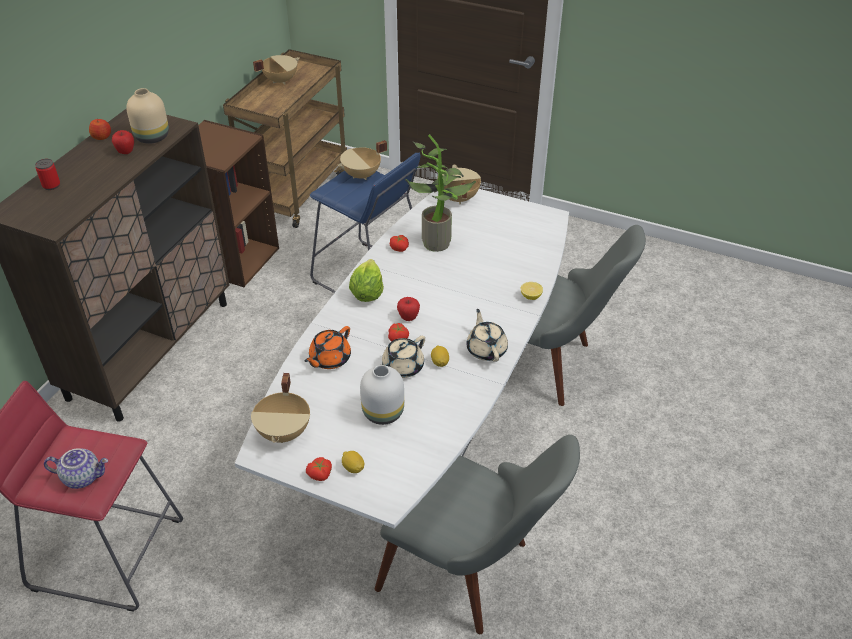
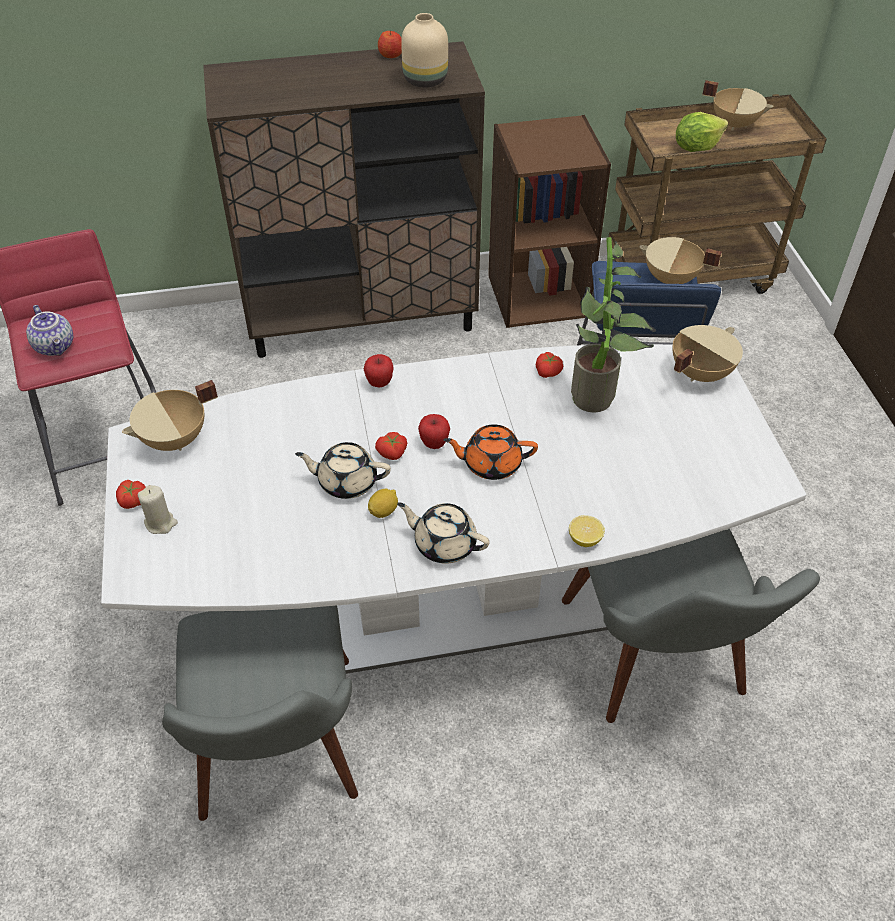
camera: 55 degrees right, 5 degrees up
can [35,159,60,190] -> none
apple [112,130,134,154] -> apple moved to [364,354,394,387]
orange teapot [305,326,351,369] -> orange teapot moved to [444,424,538,480]
lemon [342,451,364,473] -> beige candle [138,485,178,534]
lettuce [349,259,384,302] -> lettuce moved to [676,112,728,152]
white vase [360,365,404,425] -> none
beige teapot [466,309,508,362] -> beige teapot turned 105 degrees counterclockwise [397,502,489,564]

